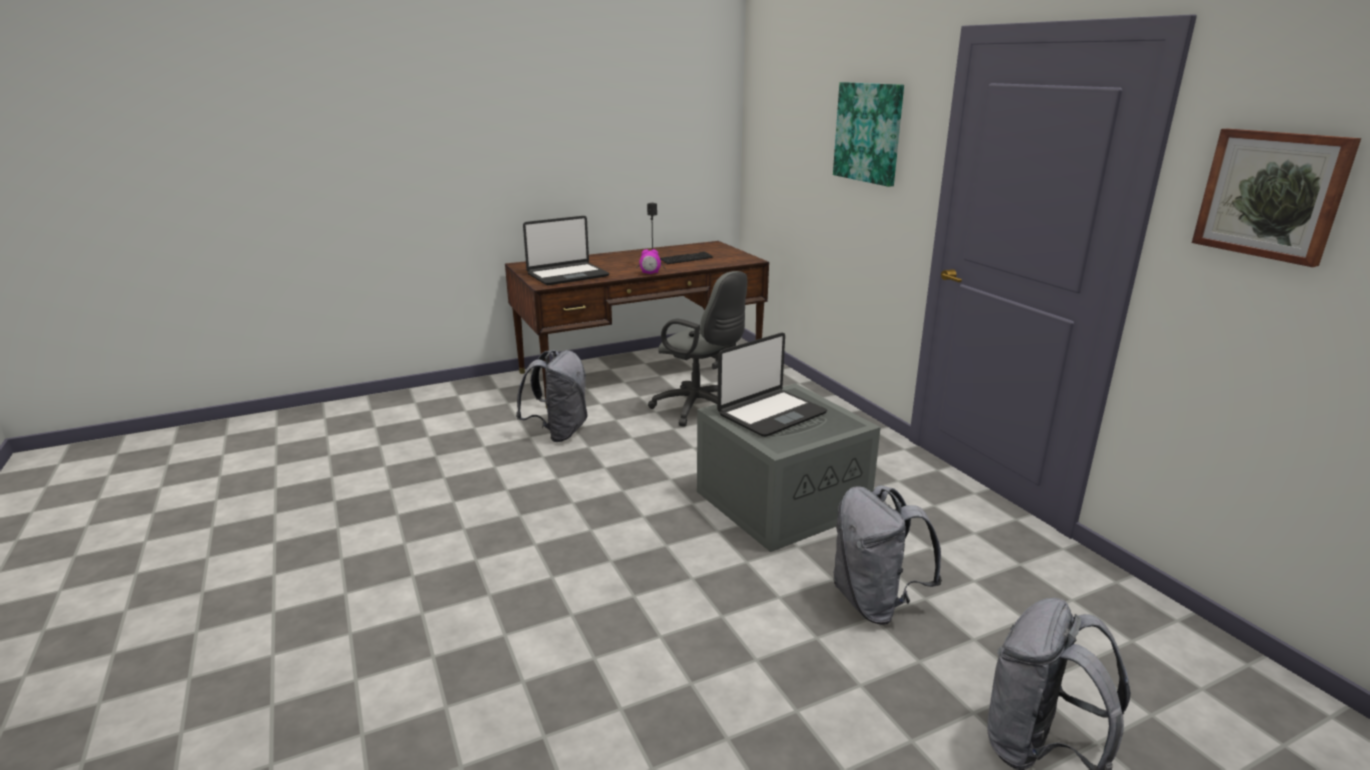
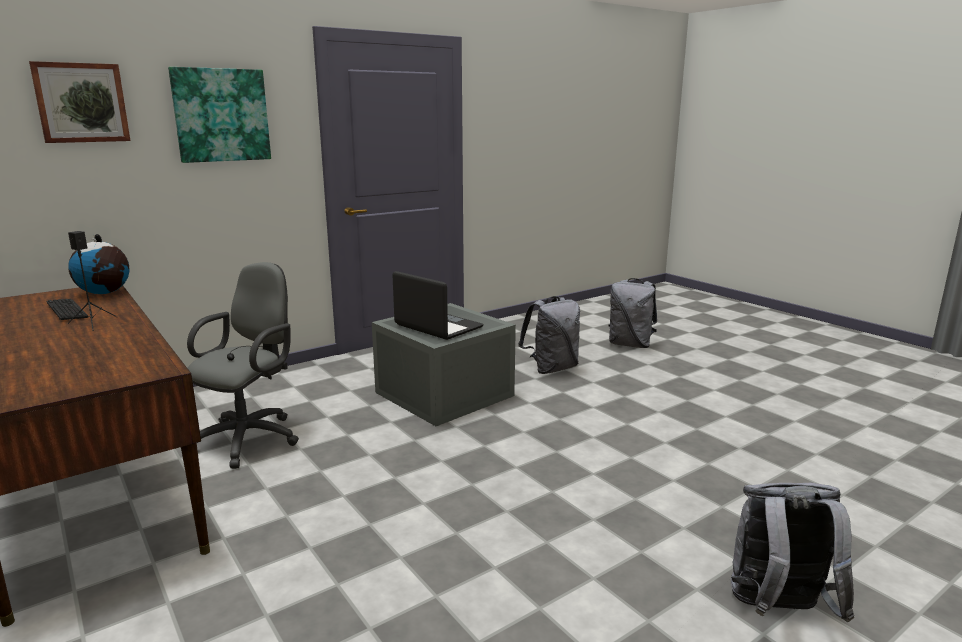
camera: 100 degrees left, 5 degrees down
grey backpack [516,350,588,442] -> grey backpack moved to [731,483,855,622]
laptop [523,216,609,285] -> none
alarm clock [639,249,661,274] -> none
picture [1192,129,1361,267] -> picture moved to [29,61,130,143]
none -> globe [68,234,130,294]

